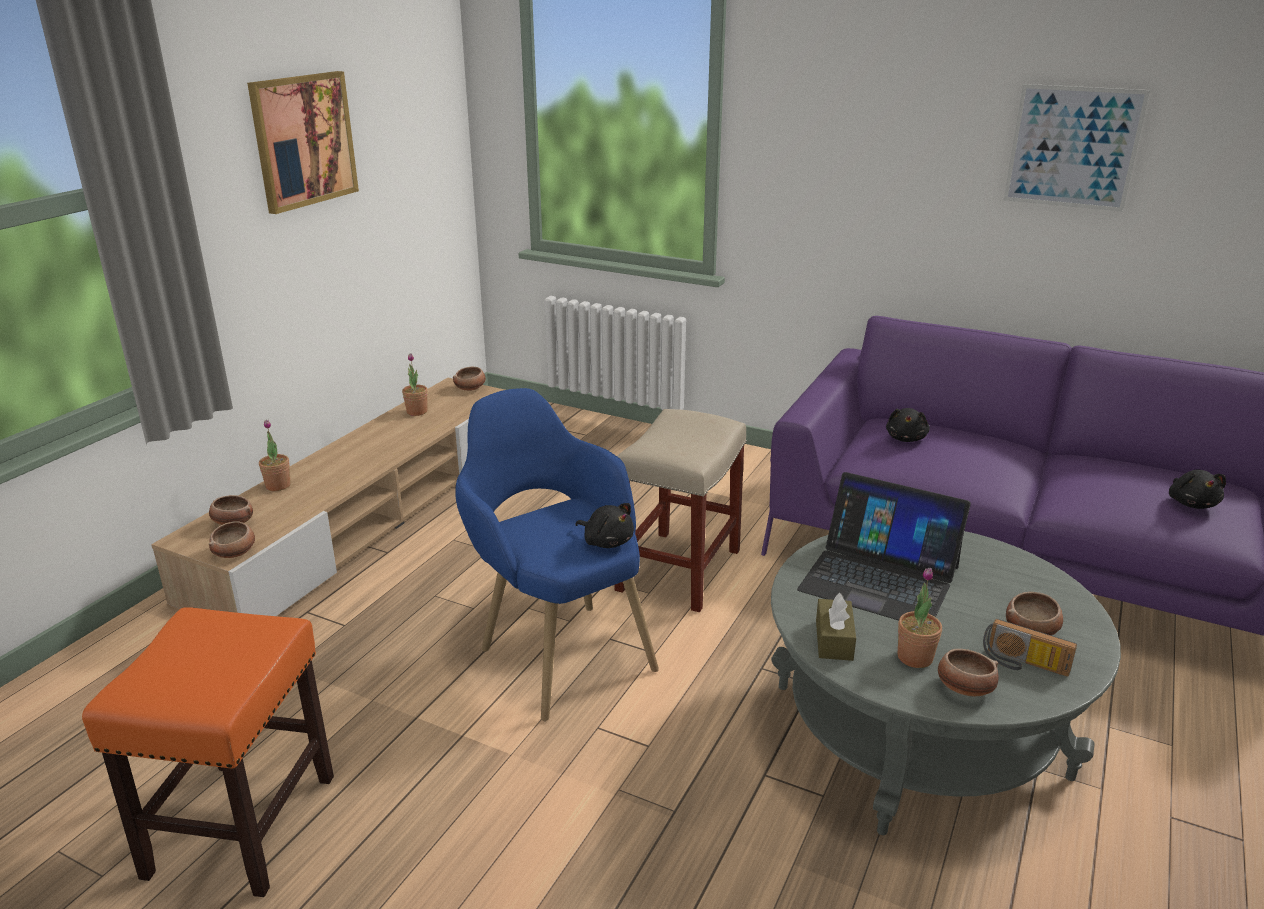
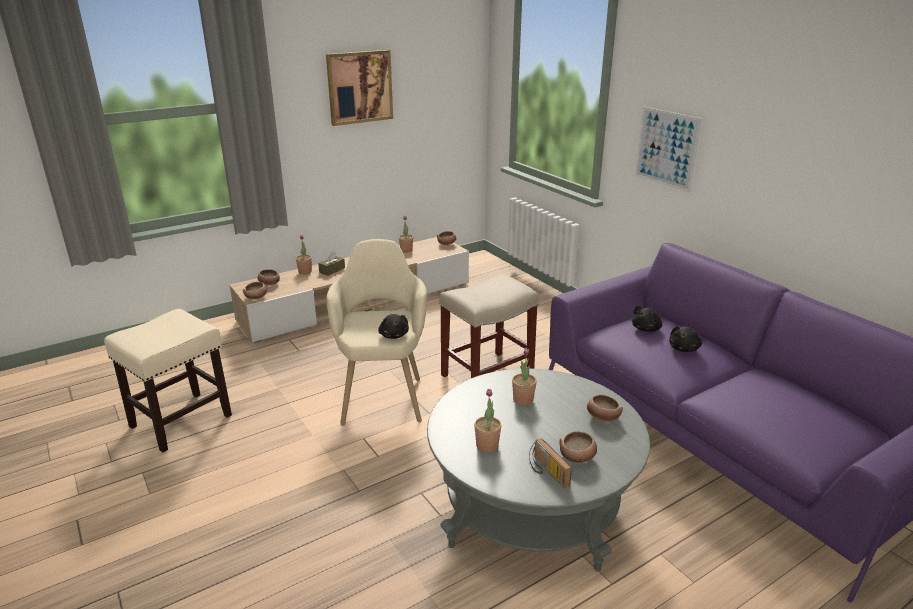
camera: 30 degrees right, 0 degrees up
orange stool [82,607,334,897] -> beige stool [104,309,232,452]
blue armchair [455,388,659,721] -> beige armchair [326,239,427,426]
laptop [797,472,971,620] -> potted plant [512,347,537,406]
brown tissue box [816,593,856,661] -> brown tissue box moved to [318,252,345,276]
bowl [938,649,999,696] -> bowl moved to [587,395,623,422]
picture [1004,84,1150,212] -> picture moved to [635,107,702,193]
black plush toy [1169,470,1226,509] -> black plush toy moved to [669,326,702,352]

